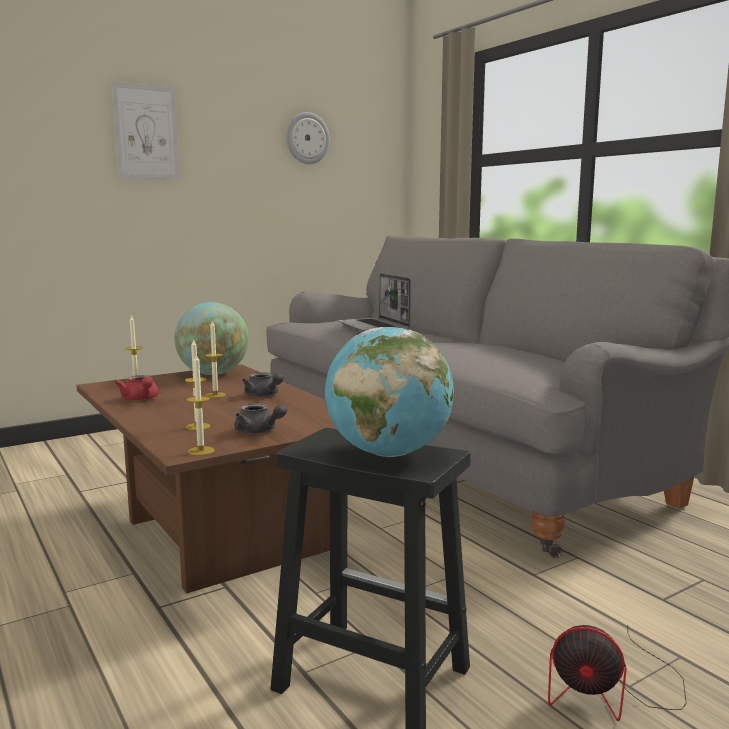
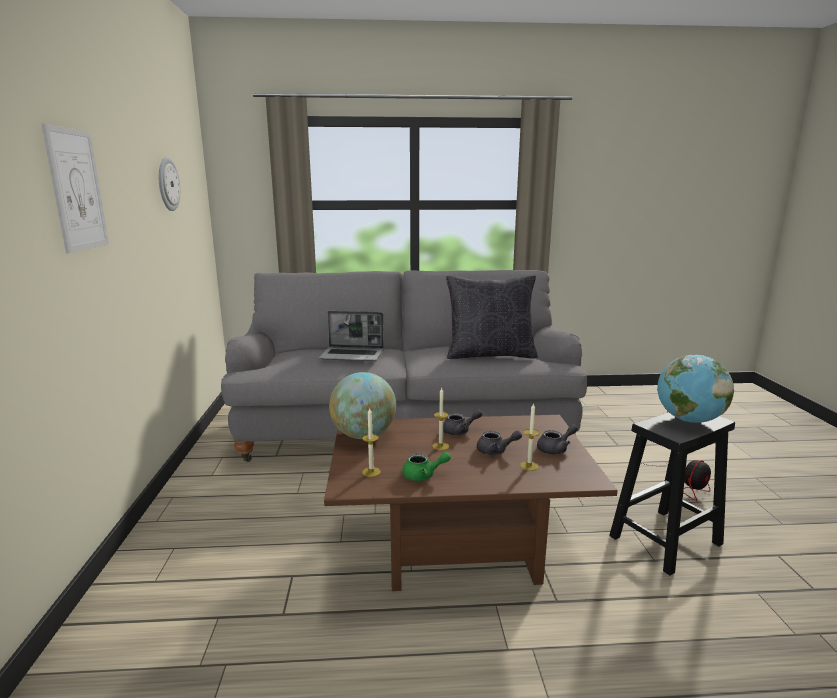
camera: 60 degrees left, 5 degrees up
red teapot [115,375,159,400] -> green teapot [402,452,451,481]
candle [187,355,214,456] -> none
none -> black pillow [446,275,538,359]
none -> grey teapot [477,430,522,455]

